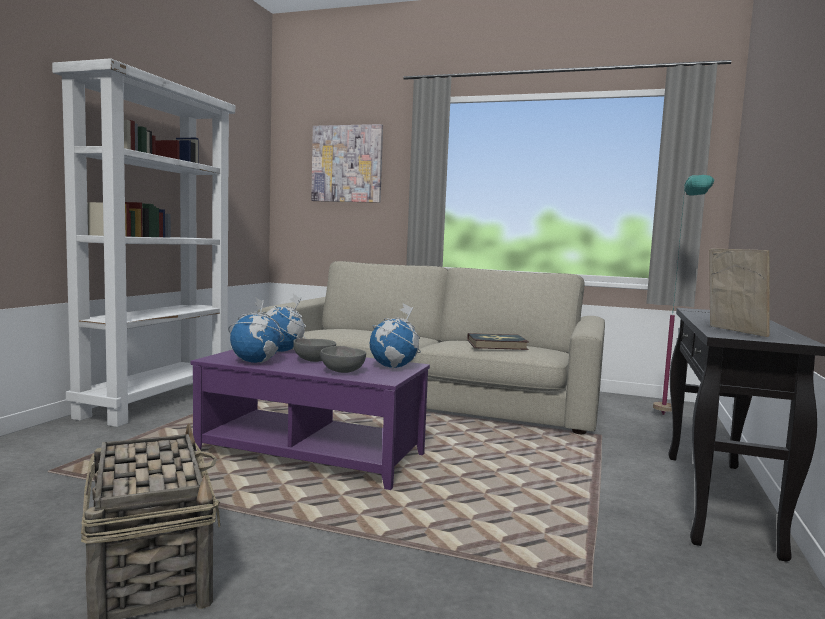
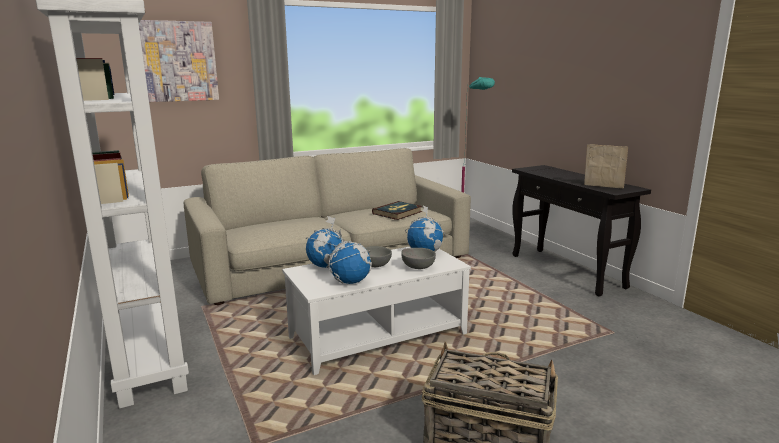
camera: 45 degrees left, 10 degrees up
purple coffee table [190,349,430,490] -> white coffee table [282,247,471,375]

